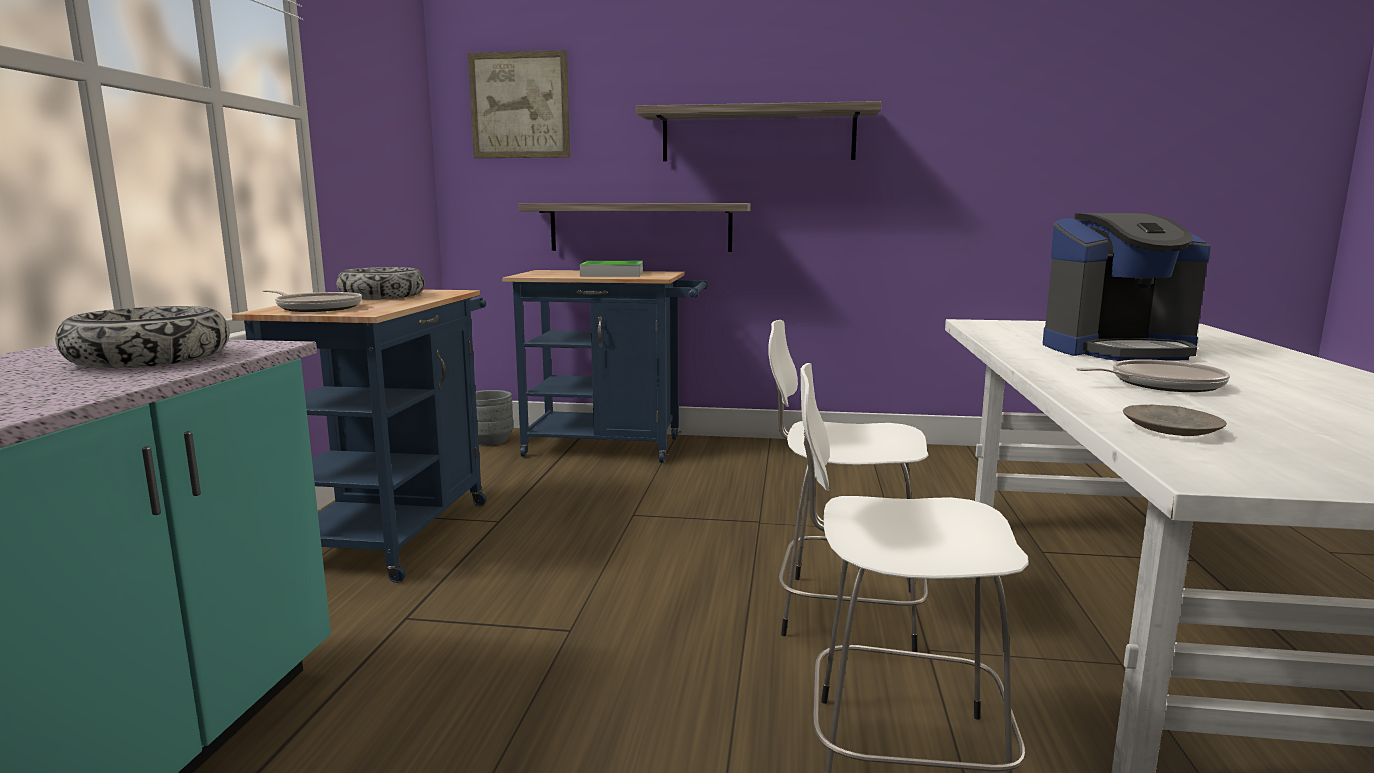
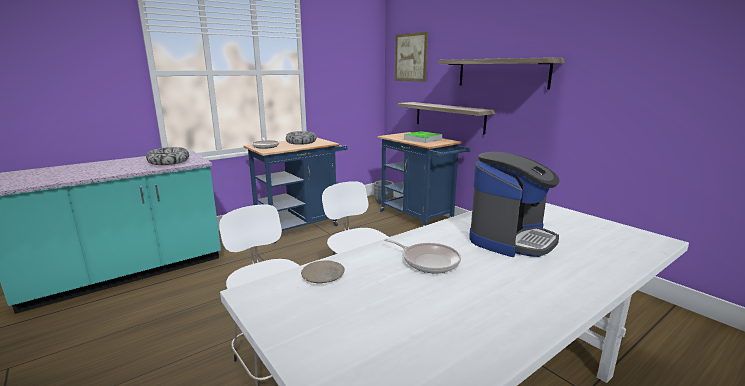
camera: 45 degrees right, 5 degrees up
coffee machine [1043,213,1211,361] -> coffee machine turned 90 degrees counterclockwise [469,152,560,257]

